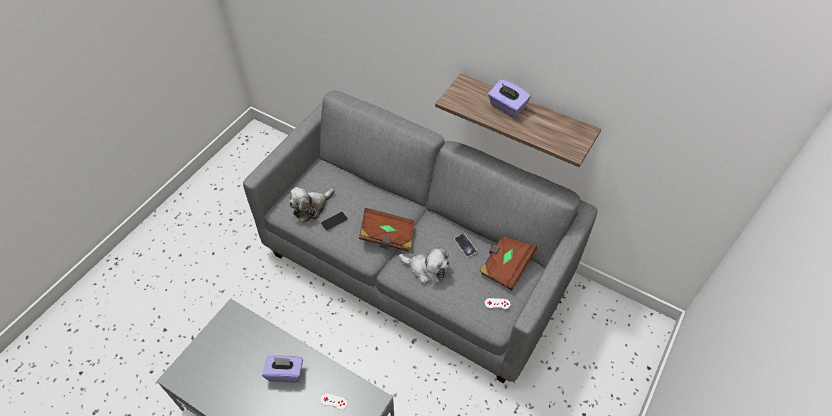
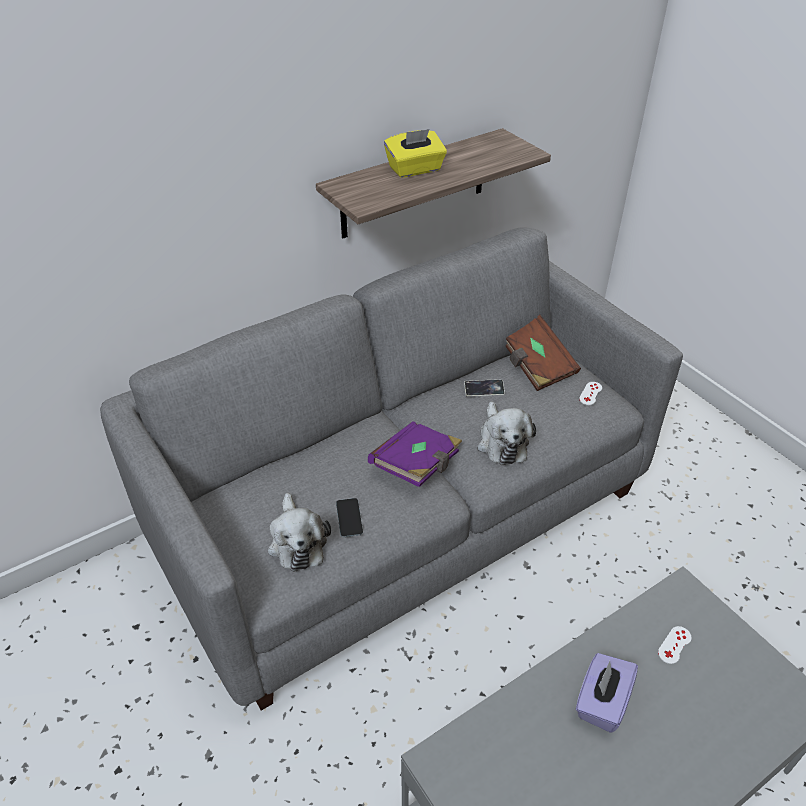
camera: 65 degrees left, 10 degrees down
brown book [359,208,414,252] -> purple book [368,421,462,487]
plush toy [399,247,449,284] -> plush toy turned 120 degrees clockwise [477,401,536,465]
purple tissue box [488,79,531,117] -> yellow tissue box [384,129,447,178]

